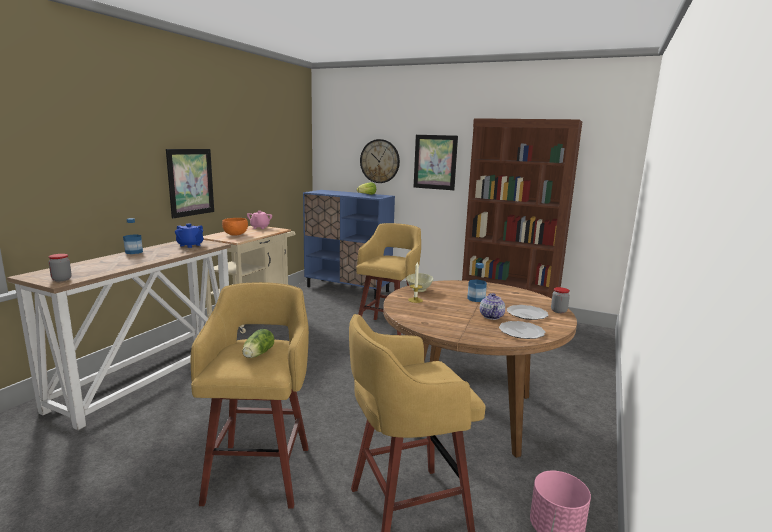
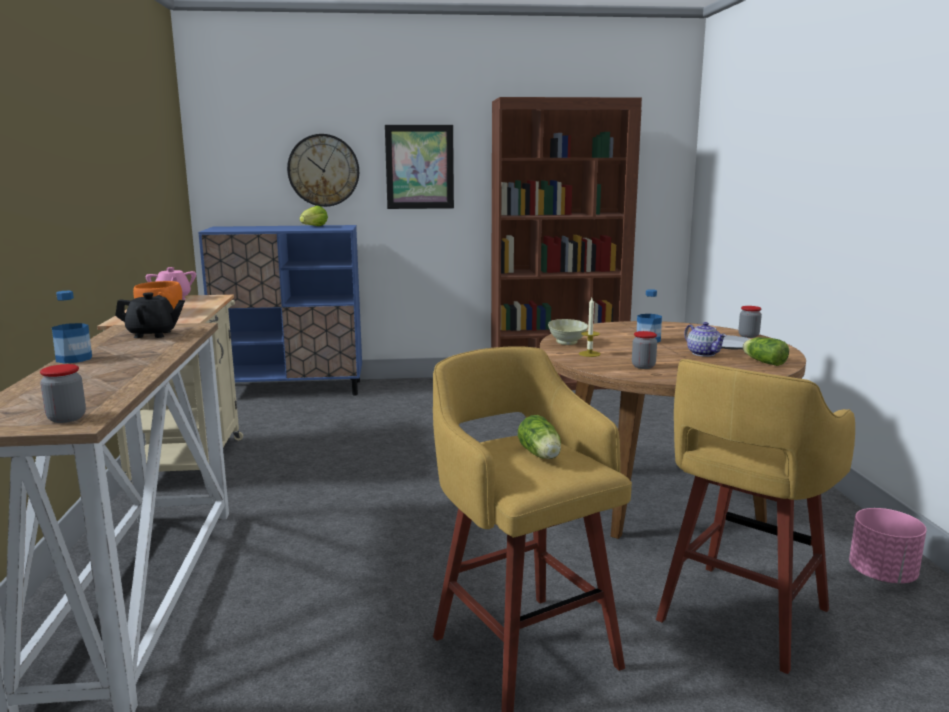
camera: 30 degrees left, 0 degrees up
picture [166,149,214,218] -> none
blue teapot [175,224,203,248] -> black teapot [115,292,185,338]
yellow stool [356,223,421,335] -> none
plate [499,321,545,339] -> lettuce [742,337,789,366]
none -> jar [632,331,657,369]

